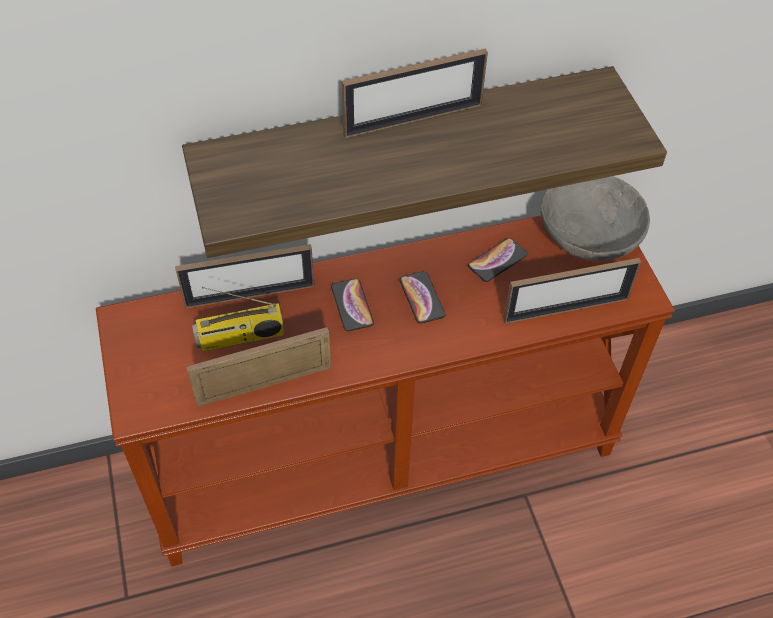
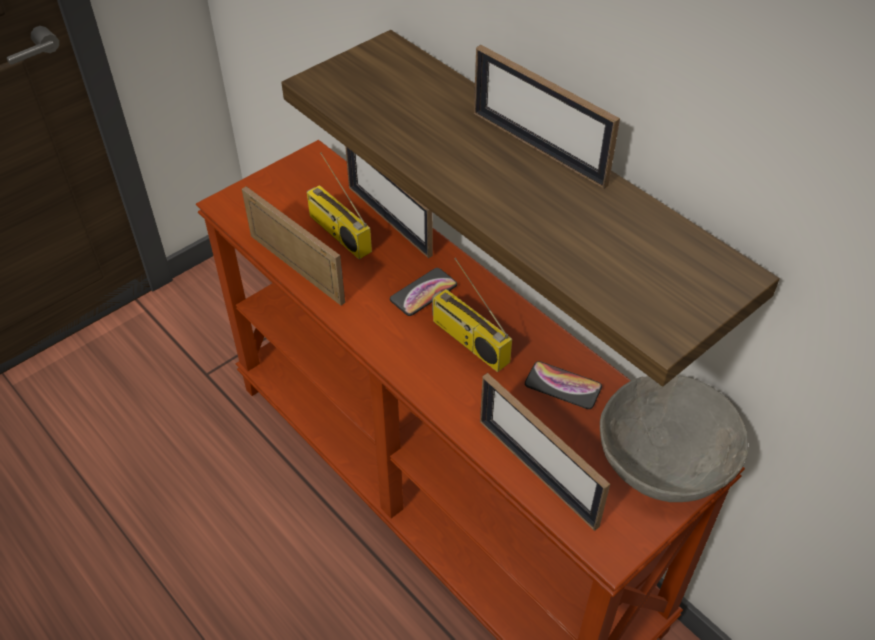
camera: 65 degrees right, 5 degrees down
phone [400,271,445,324] -> radio [432,258,512,372]

